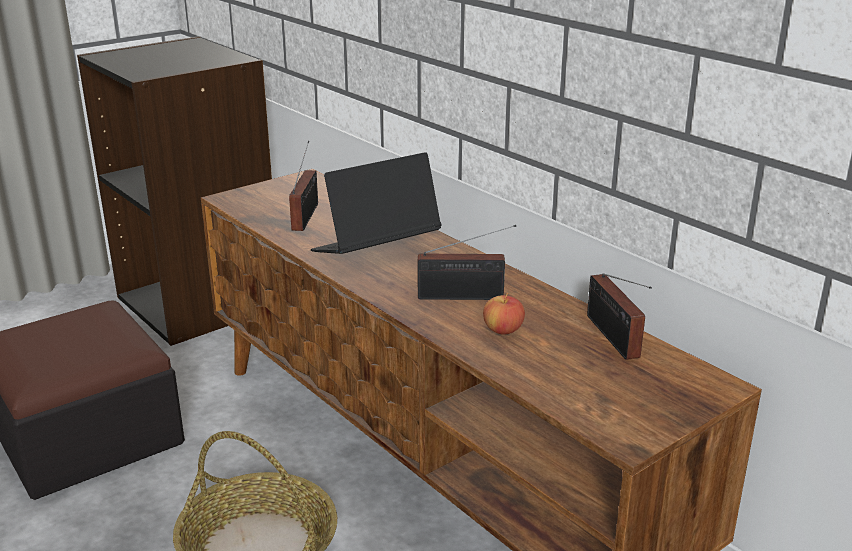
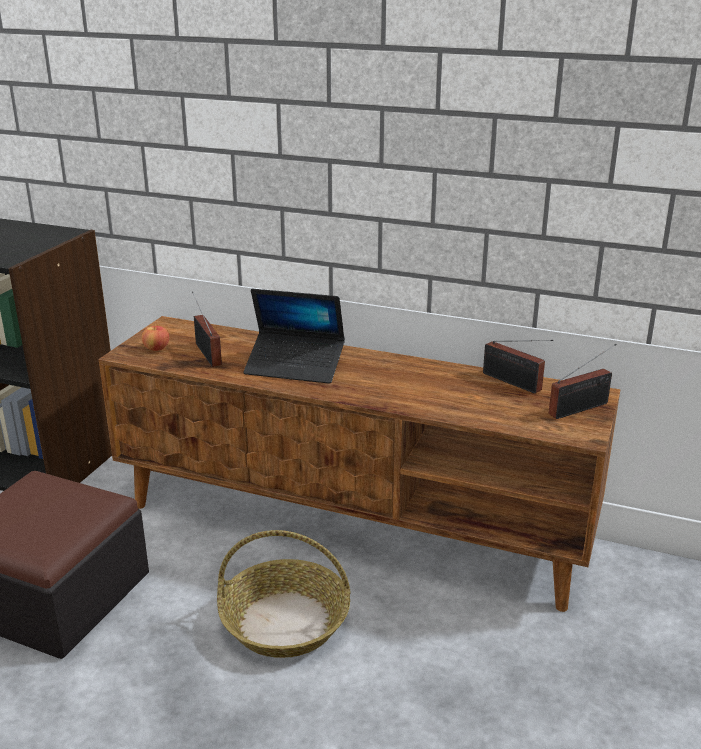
camera: 30 degrees left, 0 degrees up
laptop [311,152,442,254] -> laptop turned 105 degrees counterclockwise [243,289,345,384]
radio [418,225,516,300] -> radio moved to [549,344,617,419]
apple [483,293,525,335] -> apple moved to [142,323,169,351]

